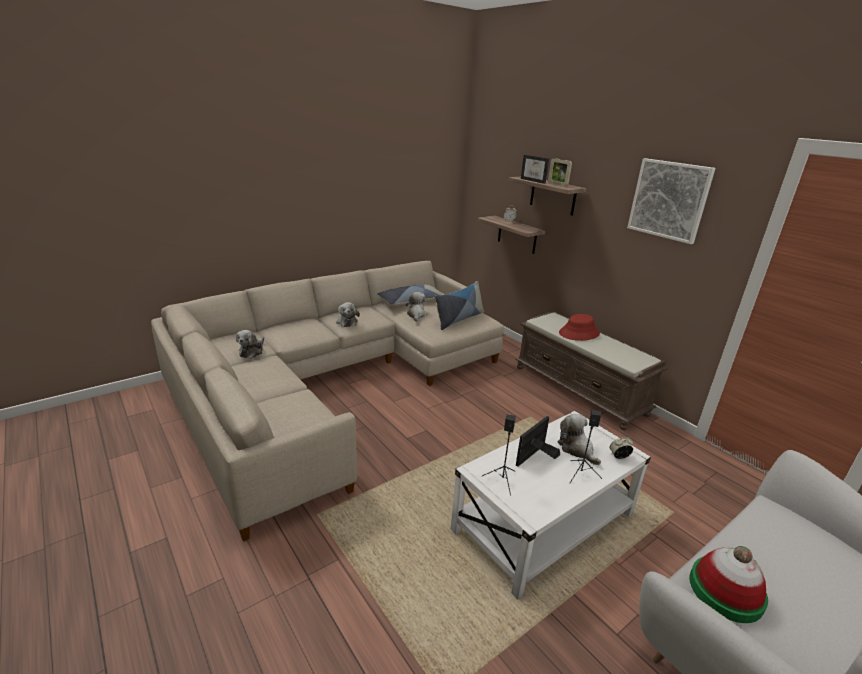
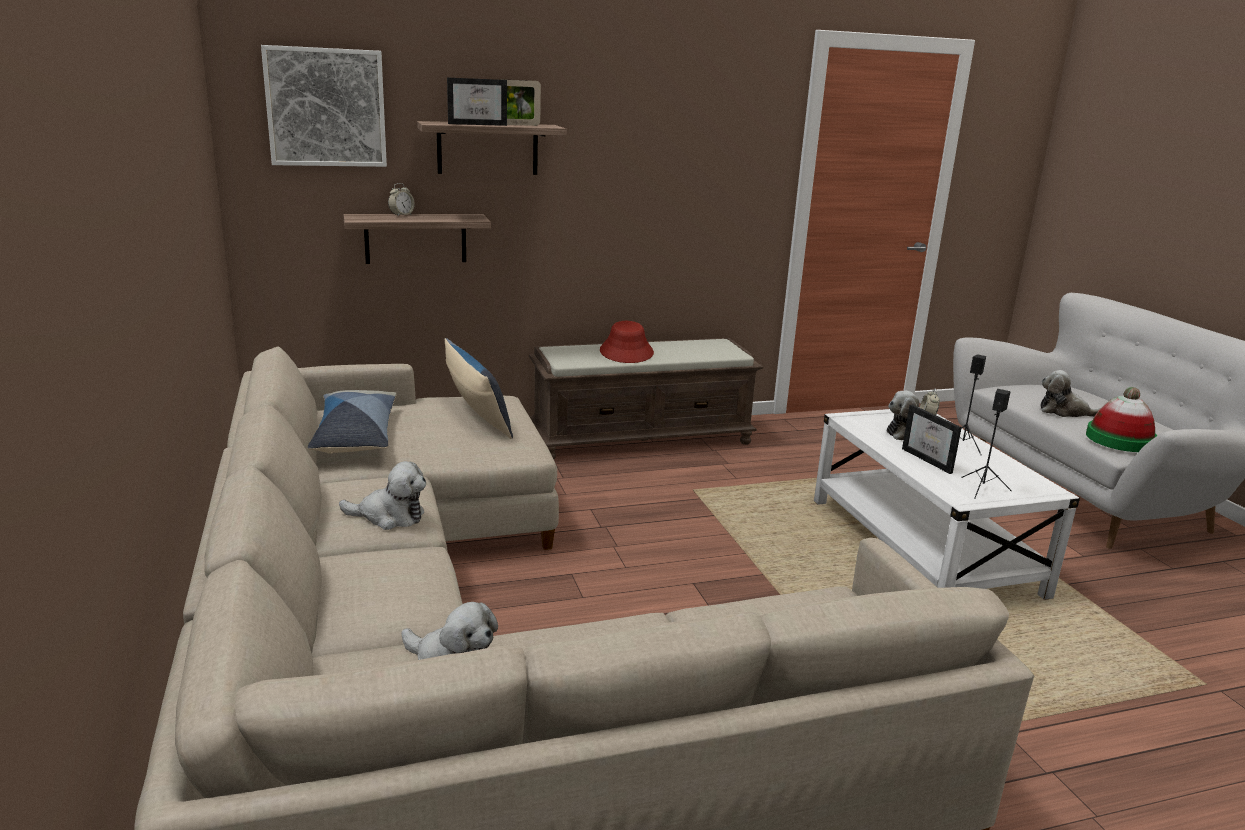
camera: 70 degrees left, 5 degrees down
plush toy [406,292,427,322] -> plush toy moved to [1041,370,1100,417]
picture [627,158,715,244] -> picture moved to [261,45,387,167]

